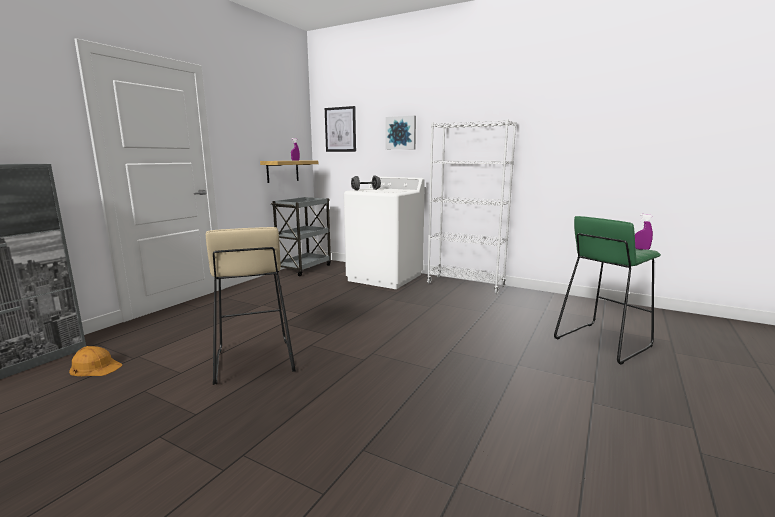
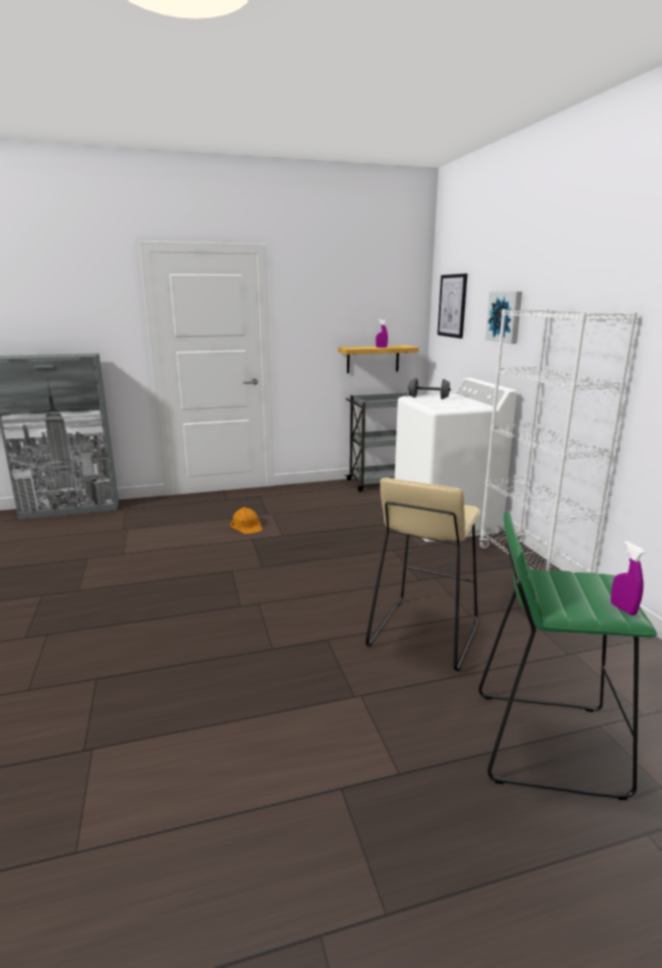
camera: 45 degrees right, 5 degrees up
orange hard hat [69,346,122,376] -> orange hard hat moved to [230,507,263,534]
beige stool [206,227,296,385] -> beige stool moved to [365,477,481,671]

